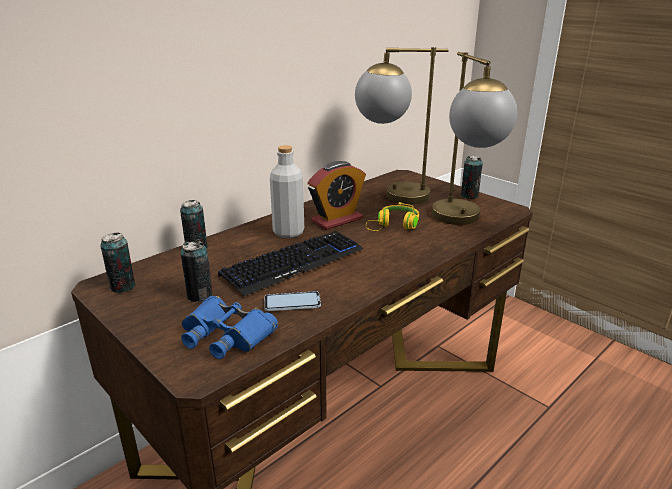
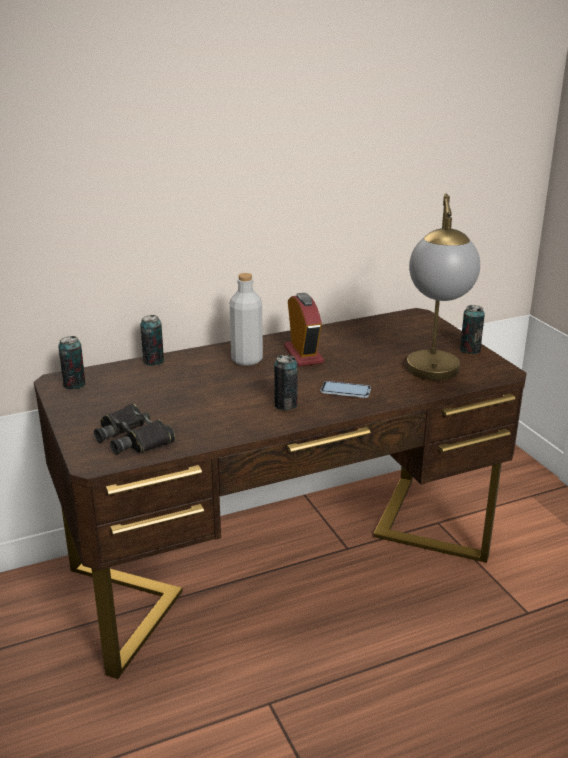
camera: 20 degrees right, 0 degrees up
can [181,241,213,302] -> can moved to [274,355,298,410]
blue binoculars [181,296,278,359] -> black binoculars [94,404,175,455]
keyboard [218,231,363,296] -> none
phone [264,291,321,311] -> phone moved to [321,381,371,398]
alarm clock [307,161,366,230] -> alarm clock turned 90 degrees counterclockwise [284,293,324,366]
table lamp [355,47,449,205] -> none
yellow headphones [366,202,419,231] -> none

